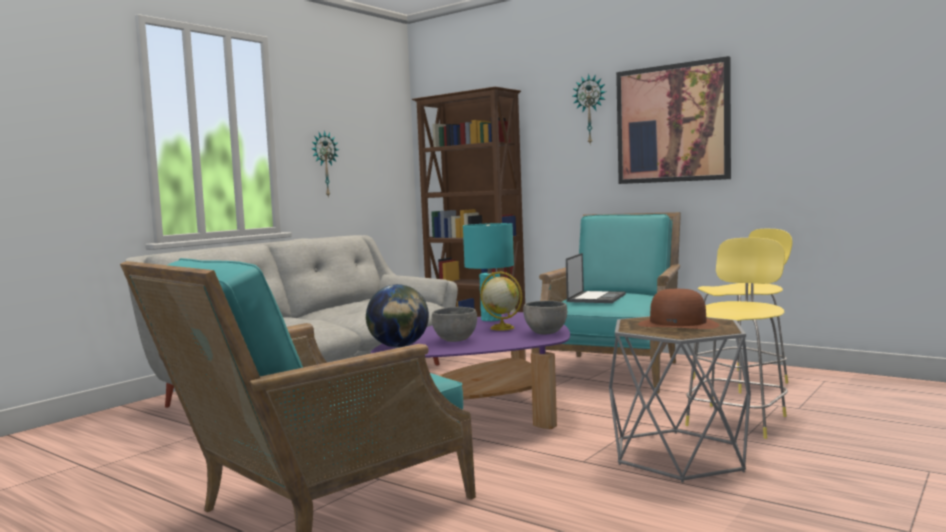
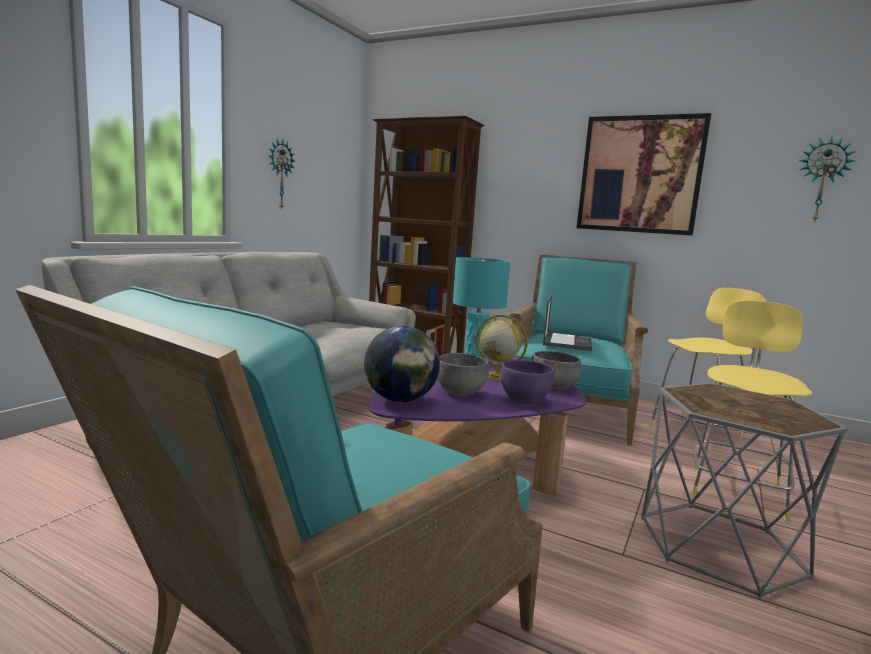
camera: 10 degrees left, 5 degrees up
wall clock [573,74,606,144] -> wall clock moved to [799,136,855,223]
brown hat [638,289,719,329] -> none
none -> purple bowl [501,360,555,404]

